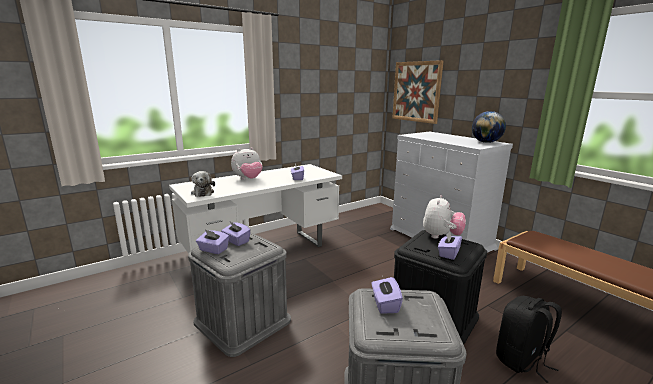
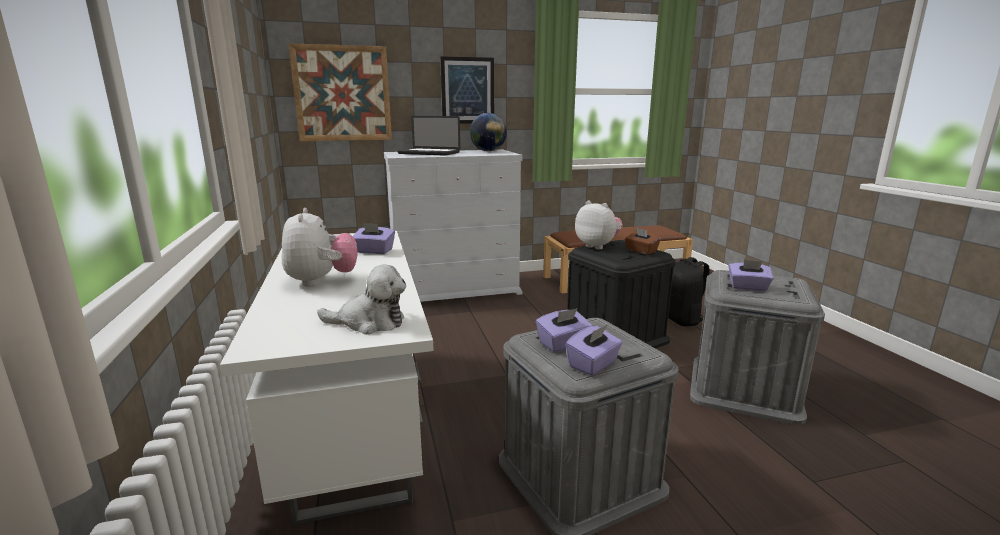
camera: 70 degrees left, 0 degrees up
purple tissue box [438,231,462,260] -> brown tissue box [625,228,661,255]
none -> laptop [398,116,460,156]
none -> picture [440,56,494,123]

